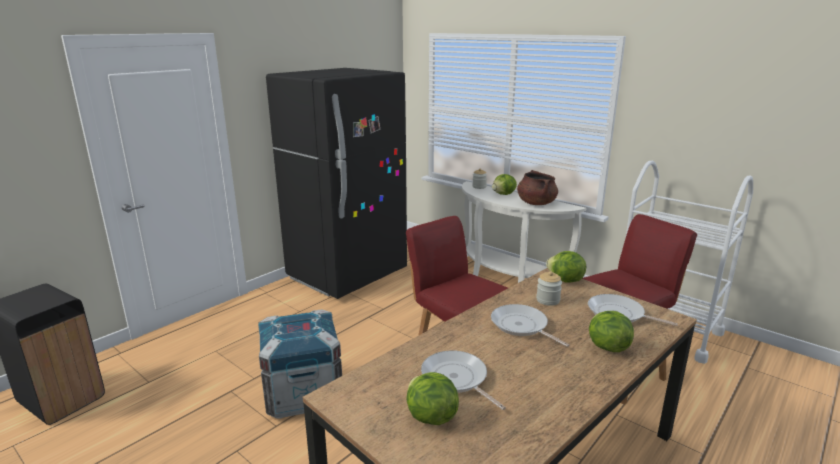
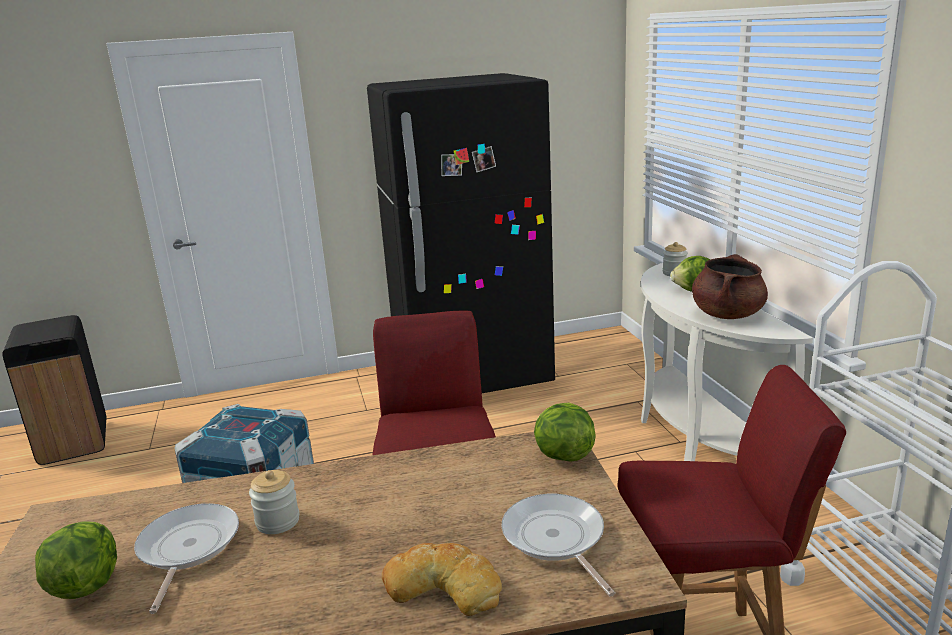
camera: 35 degrees right, 0 degrees up
frying pan [491,304,569,347] -> none
jar [536,271,562,306] -> jar moved to [249,470,299,534]
lettuce [589,311,634,352] -> bread [381,543,502,616]

